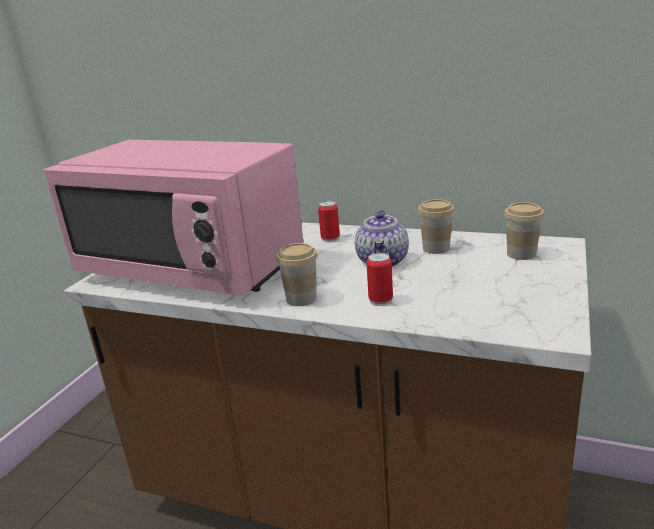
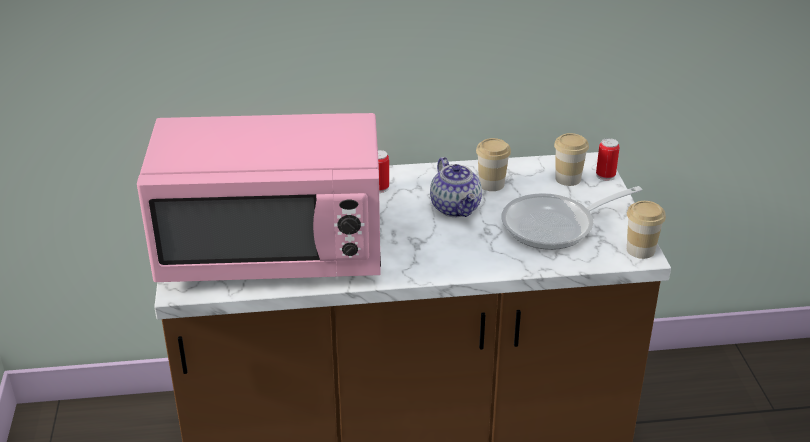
camera: 30 degrees left, 10 degrees up
cup [276,243,318,306] -> cup moved to [627,201,666,259]
can [367,253,393,306] -> can moved to [596,138,620,181]
none -> frying pan [501,186,642,250]

